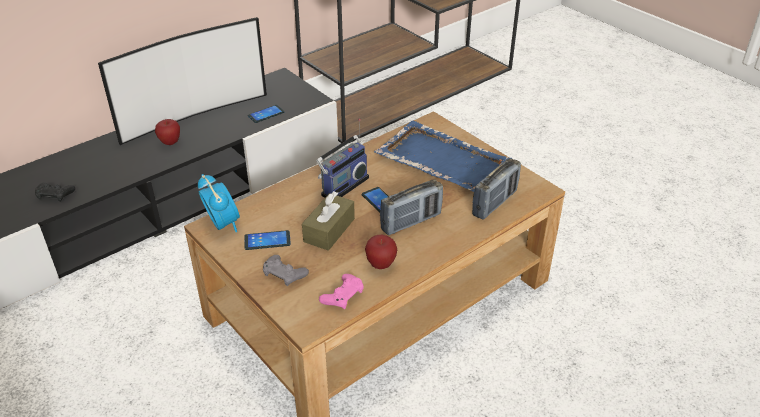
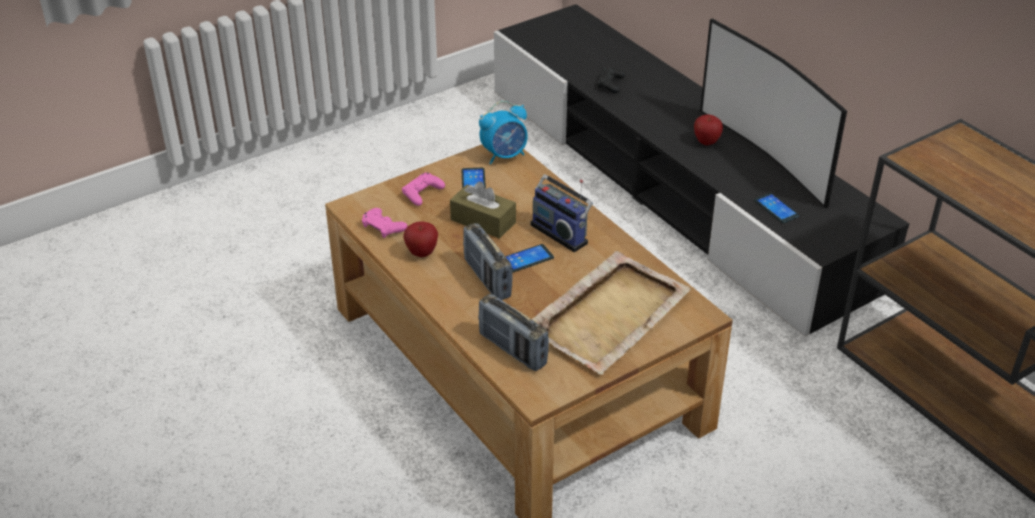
camera: 95 degrees right, 0 degrees up
grey game controller [263,255,309,286] -> pink game controller [402,172,445,206]
blue tray [374,121,512,192] -> beige tray [532,251,691,375]

